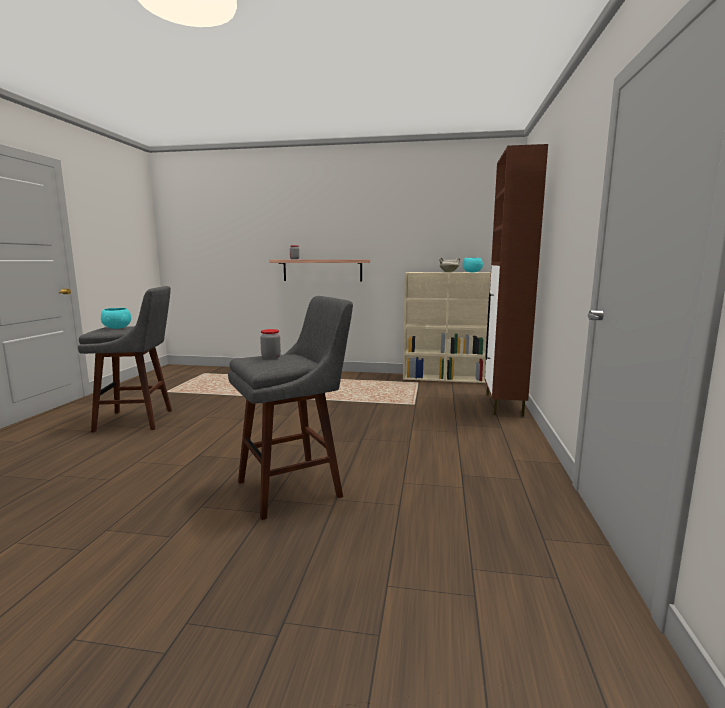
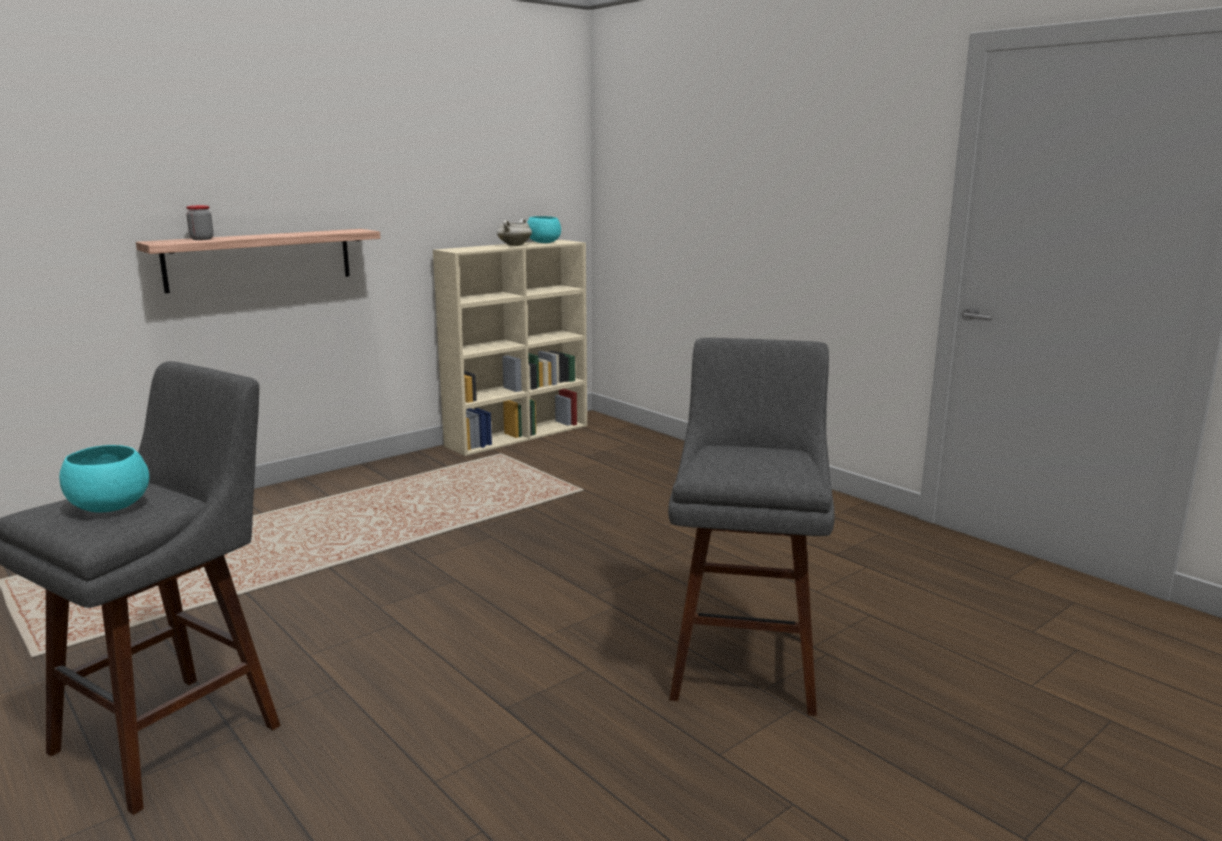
camera: 50 degrees left, 5 degrees up
jar [260,329,281,359] -> none
brown cabinet [485,144,548,417] -> none

